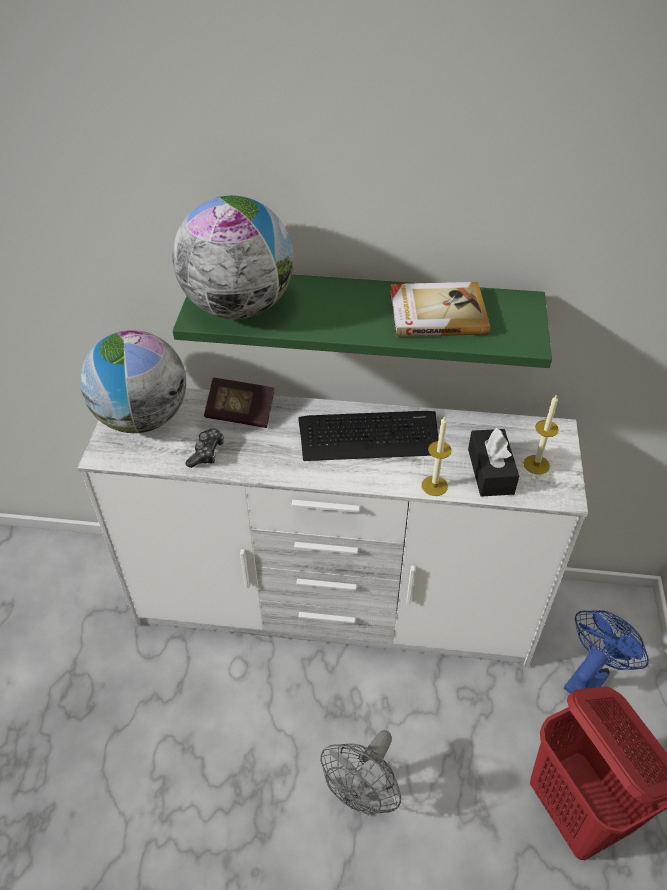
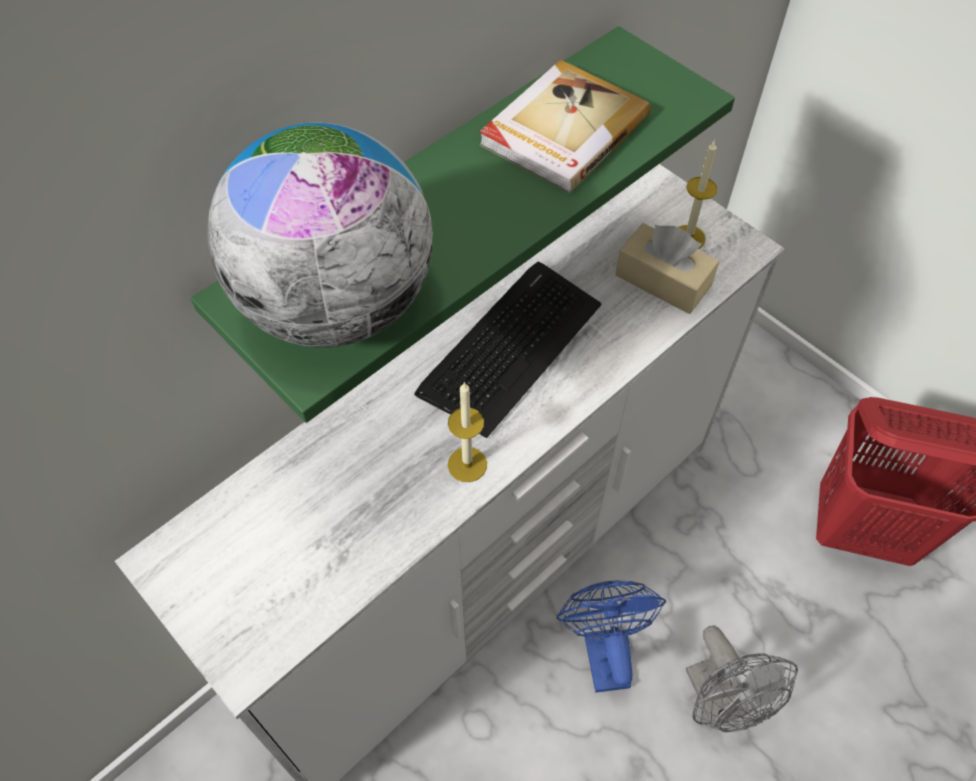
camera: 50 degrees left, 10 degrees up
globe [80,330,186,433] -> none
game controller [185,428,224,468] -> none
book [204,378,274,428] -> none
candle [422,417,452,496] -> candle moved to [448,382,487,482]
black tissue box [468,428,519,497] -> beige tissue box [615,223,719,314]
blue fan [564,610,649,693] -> blue fan moved to [556,580,666,692]

